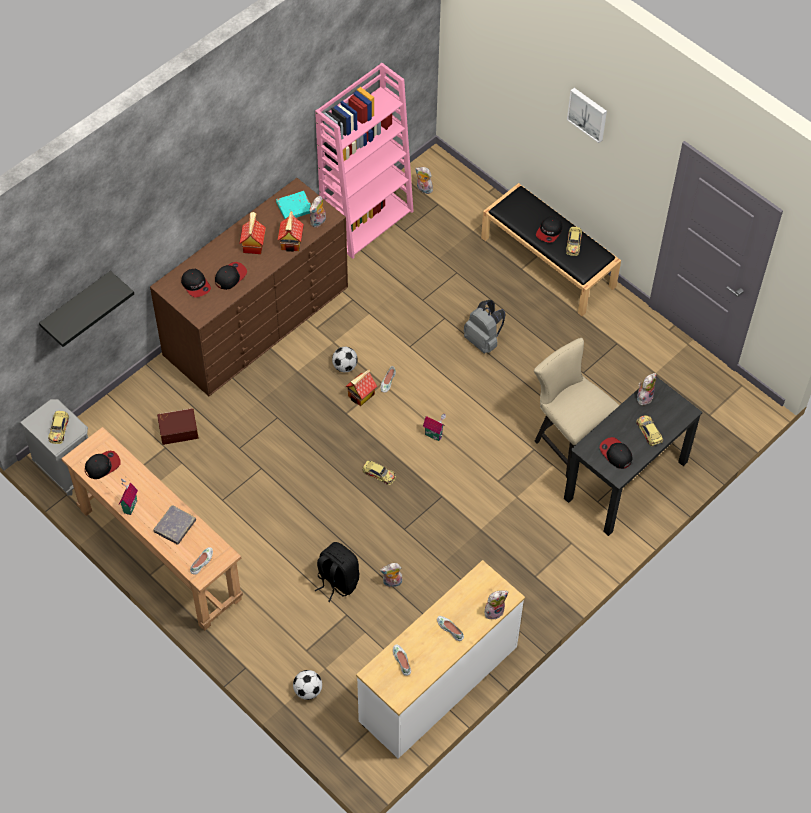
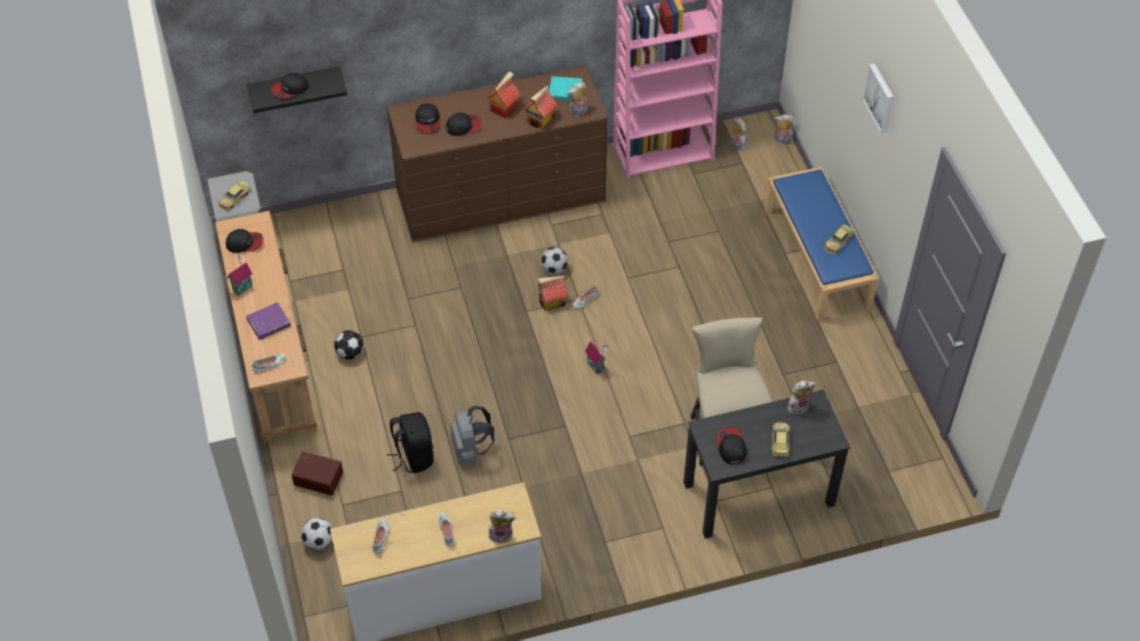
camera: 30 degrees right, 5 degrees down
grey book [154,505,196,545] -> purple book [246,302,291,340]
brown storage box [157,408,199,445] -> brown storage box moved to [291,451,343,496]
toy car [363,460,396,485] -> none
plush toy [380,563,402,587] -> plush toy moved to [774,114,794,144]
grey backpack [463,300,506,354] -> grey backpack moved to [451,406,494,465]
black bench [481,183,621,316] -> blue bench [764,167,879,322]
cap [536,216,562,243] -> cap moved to [271,73,309,99]
none -> football [334,330,364,360]

